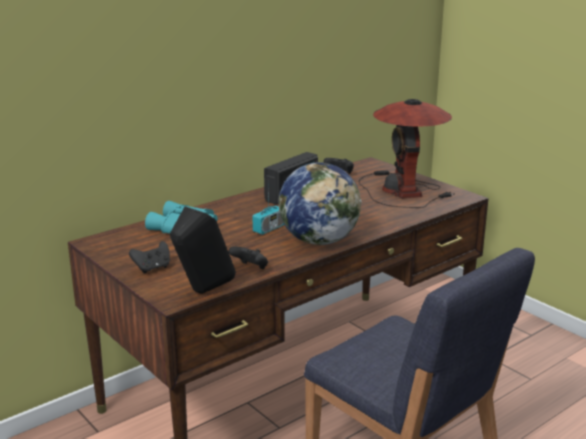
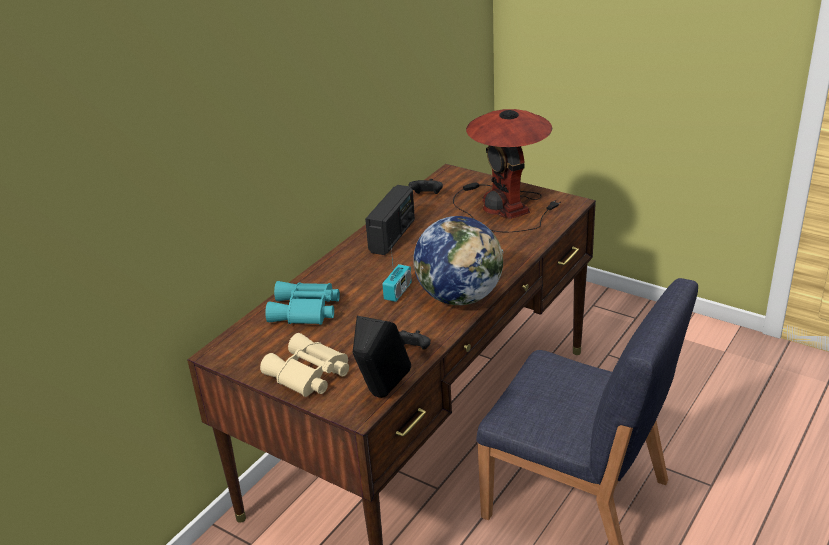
camera: 15 degrees left, 10 degrees up
black game controller [129,241,170,274] -> beige binoculars [260,333,349,397]

